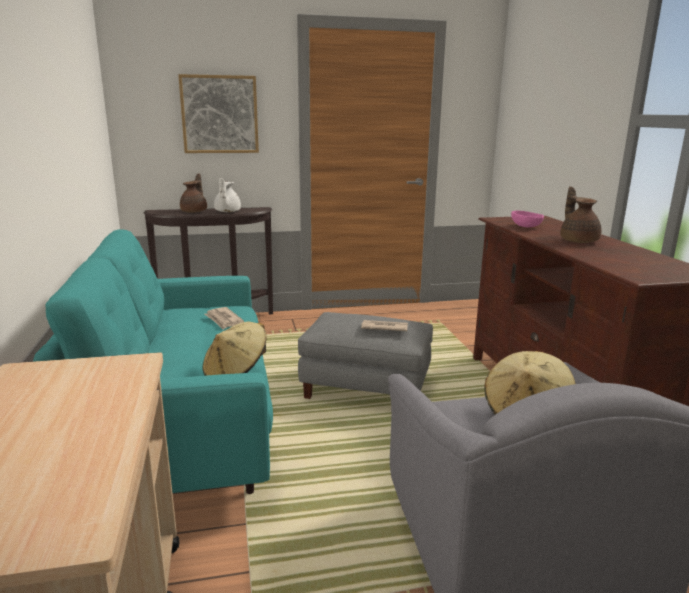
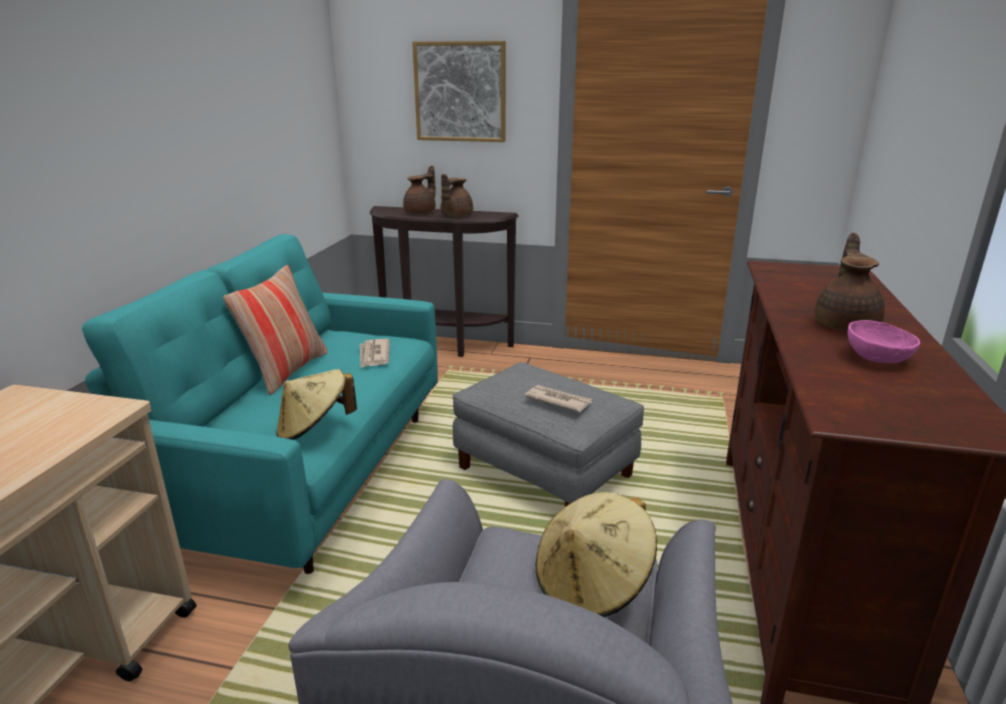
camera: 25 degrees right, 5 degrees up
white teapot [214,178,241,212] -> brown teapot [440,174,473,217]
pink bowl [511,211,544,227] -> pink bowl moved to [848,320,920,363]
none -> pillow [223,265,327,395]

